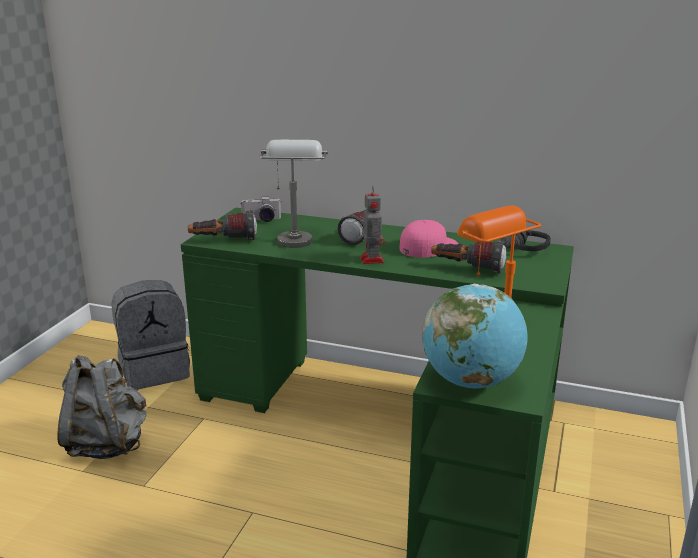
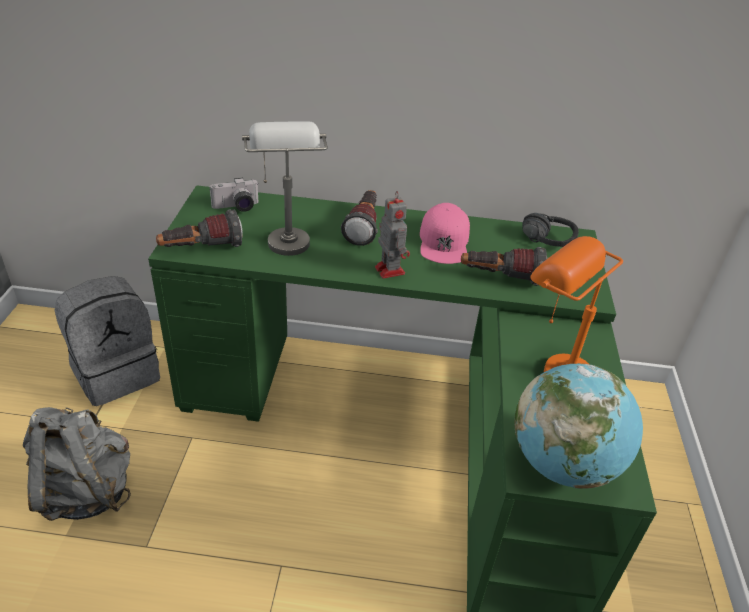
camera: 15 degrees left, 15 degrees up
pink cap [400,220,459,258] -> pink cap turned 150 degrees clockwise [420,203,470,264]

